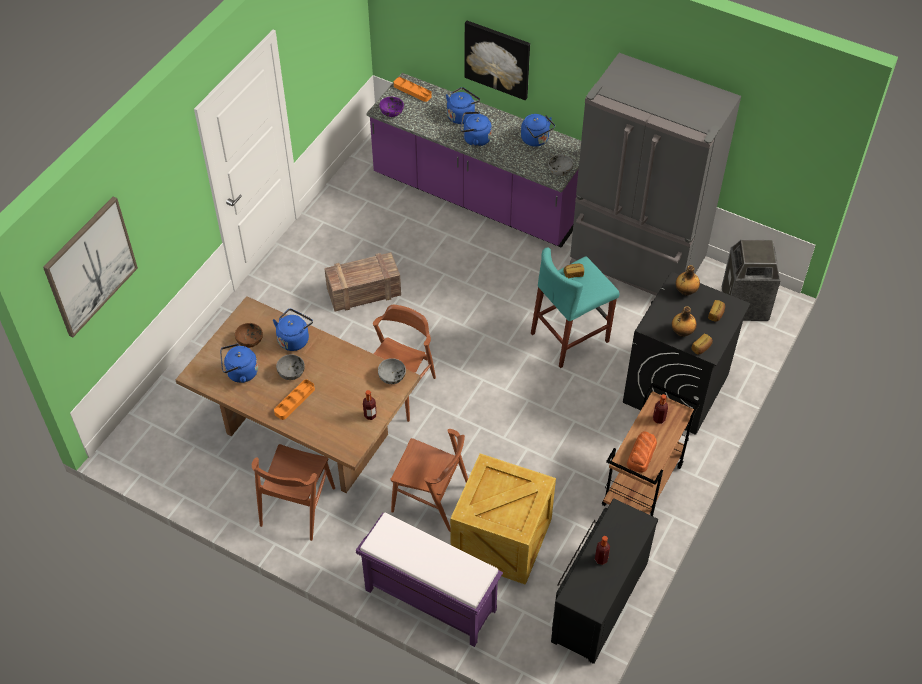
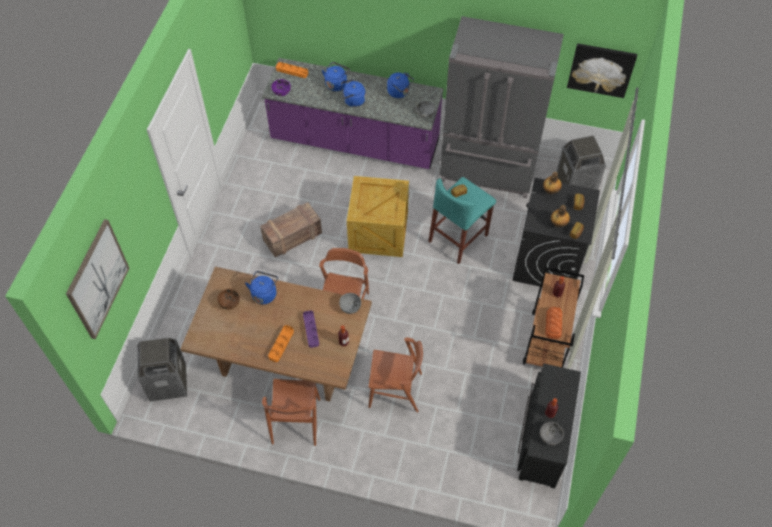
camera: 15 degrees left, 5 degrees up
blue kettle [220,344,258,383] -> none
grey bowl [276,354,304,380] -> grey bowl moved to [540,422,564,445]
purple bench [356,513,503,647] -> none
crate [450,453,556,585] -> crate moved to [347,176,409,257]
picture [465,21,530,100] -> picture moved to [567,43,637,98]
none -> trash can [138,337,187,402]
none -> purple tray [303,310,319,348]

